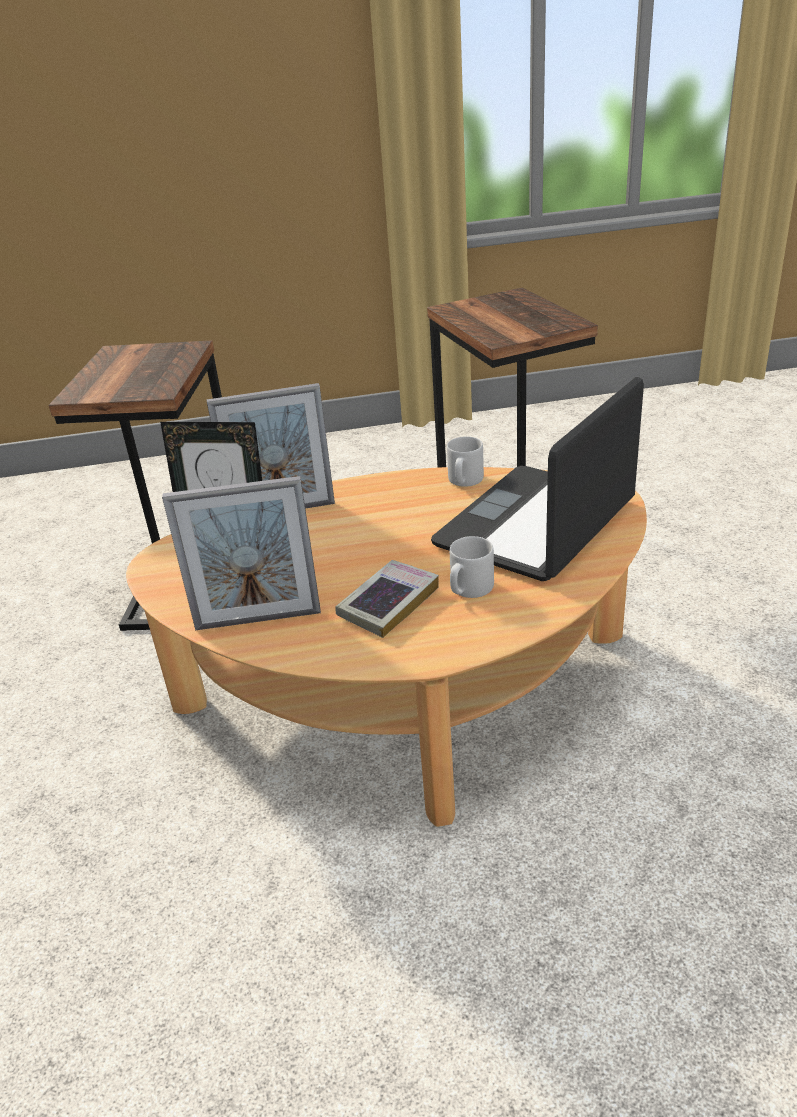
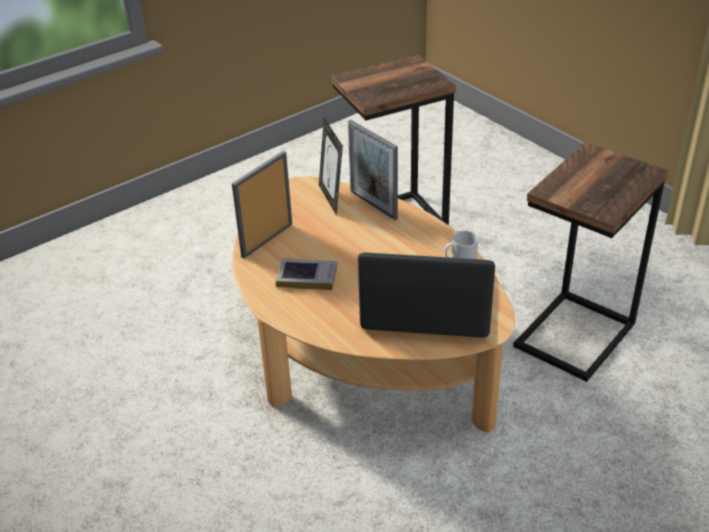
camera: 60 degrees right, 5 degrees up
picture frame [162,476,321,630] -> picture frame turned 75 degrees clockwise [232,151,292,258]
grey mug [450,536,494,598] -> none

